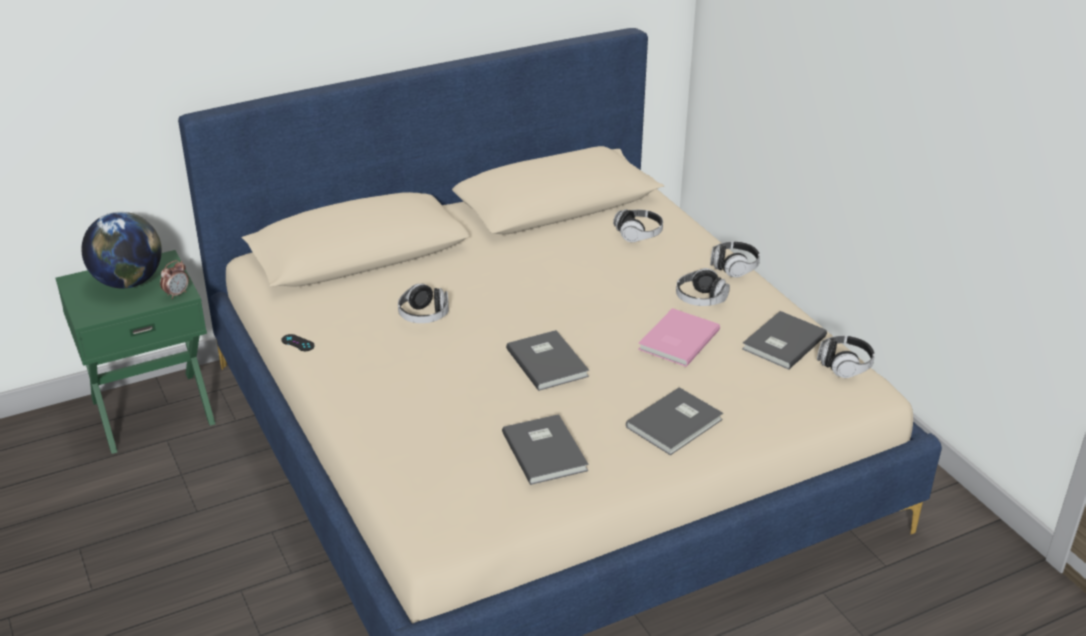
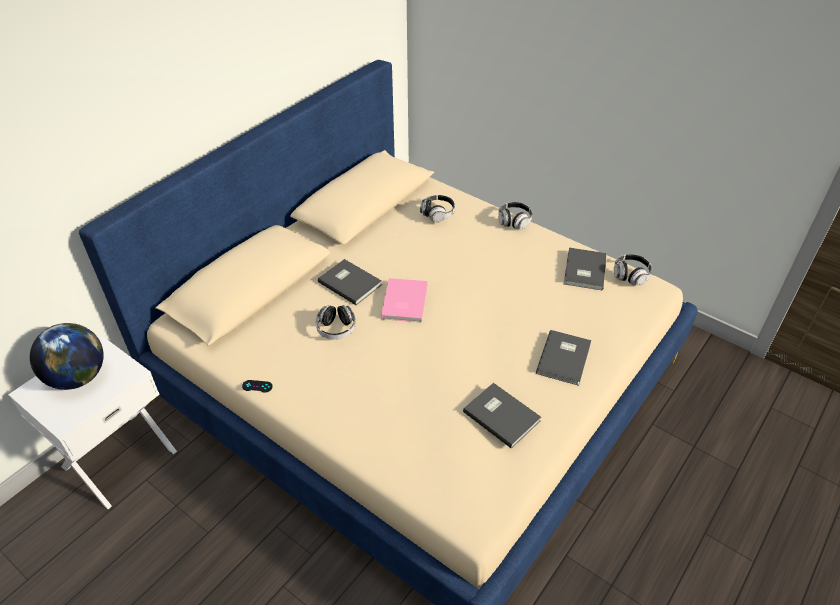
camera: 25 degrees left, 10 degrees up
green nightstand [55,250,215,454] -> white nightstand [8,334,177,509]
alarm clock [160,260,189,299] -> none
grey book [506,330,589,391] -> grey book moved to [318,259,382,305]
pink book [638,308,720,367] -> pink book moved to [381,278,428,322]
headphones [676,268,730,306] -> none

